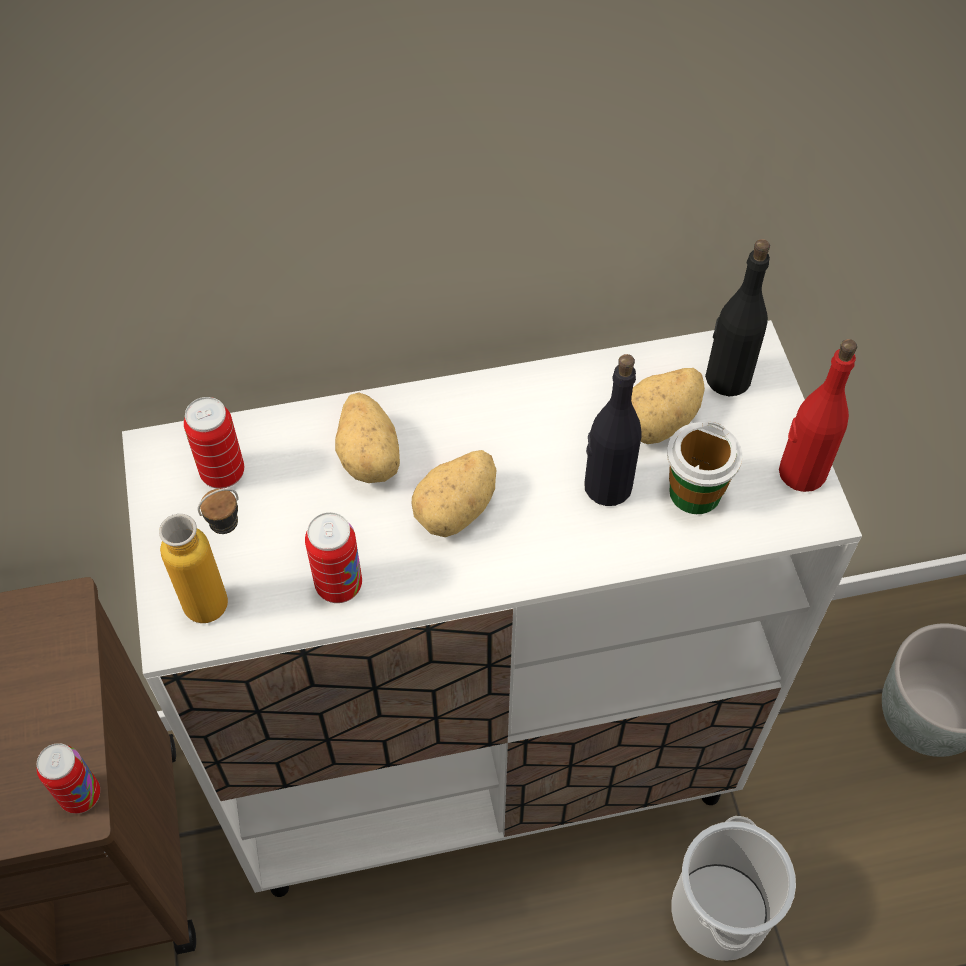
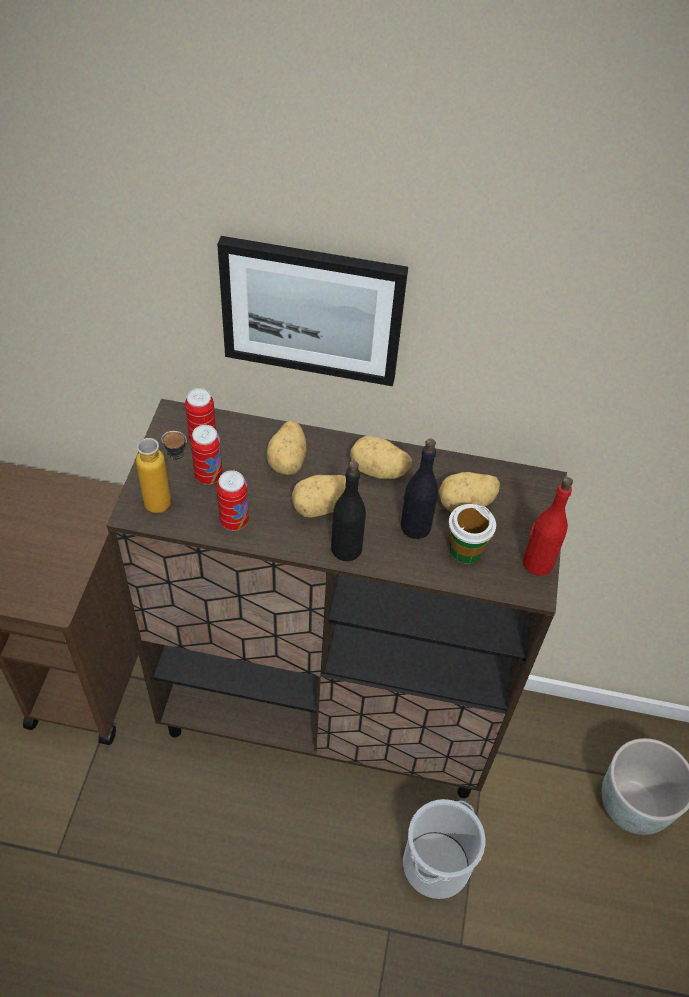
camera: 20 degrees right, 5 degrees down
can [37,743,100,814] -> can moved to [190,425,223,485]
white cabinet [122,320,862,897] -> brown cabinet [107,399,567,798]
black bottle [705,239,770,396] -> black bottle moved to [331,461,366,561]
none -> picture [217,236,408,386]
none -> potato [350,436,412,479]

